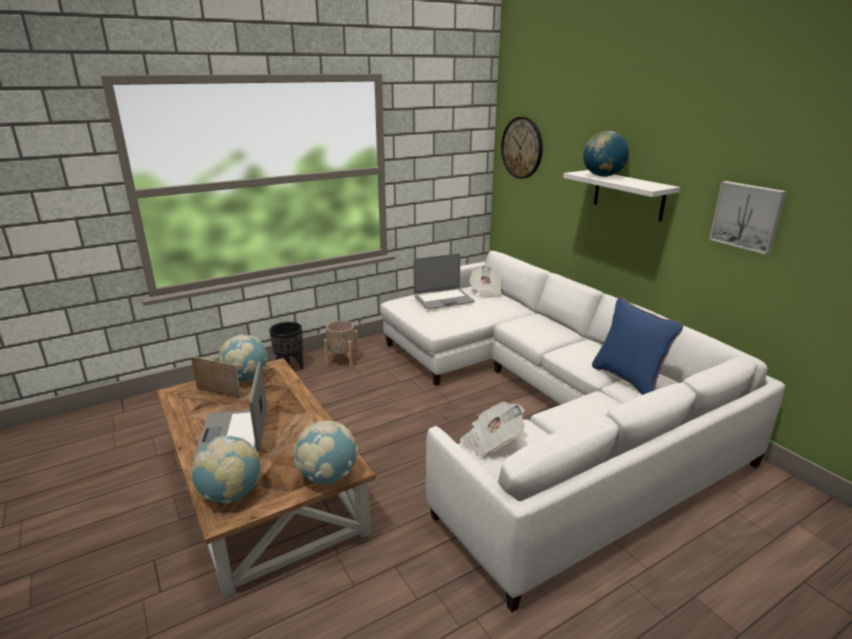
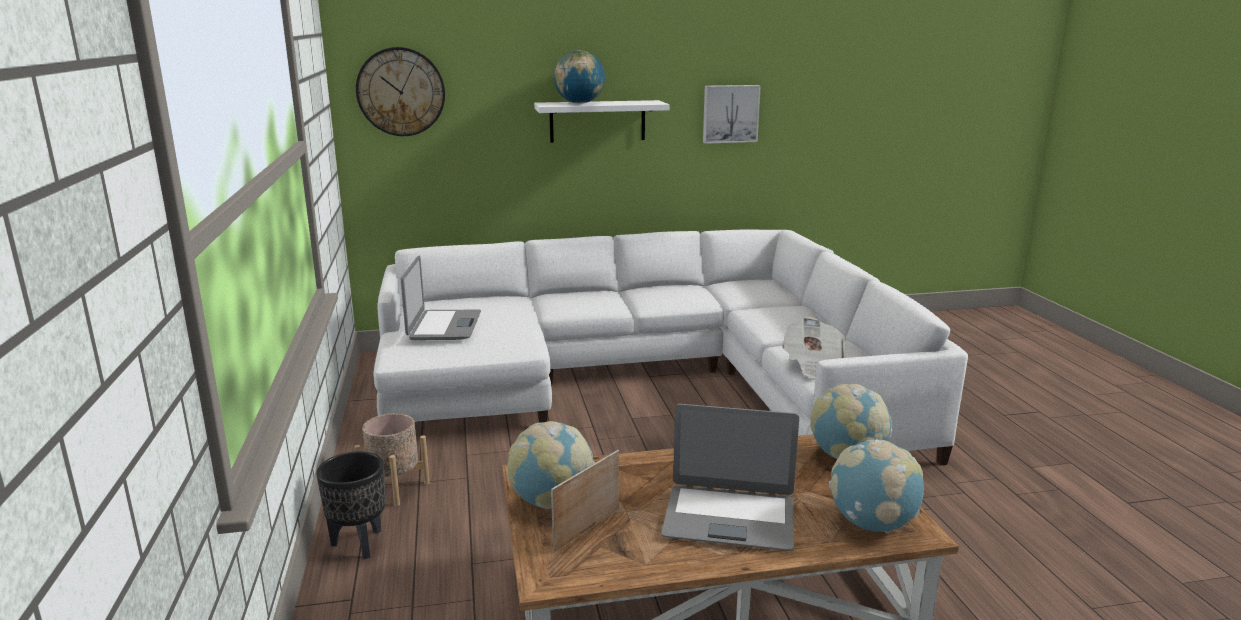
camera: 70 degrees left, 5 degrees down
newspaper [469,266,504,298] -> none
blue pillow [592,297,683,395] -> none

